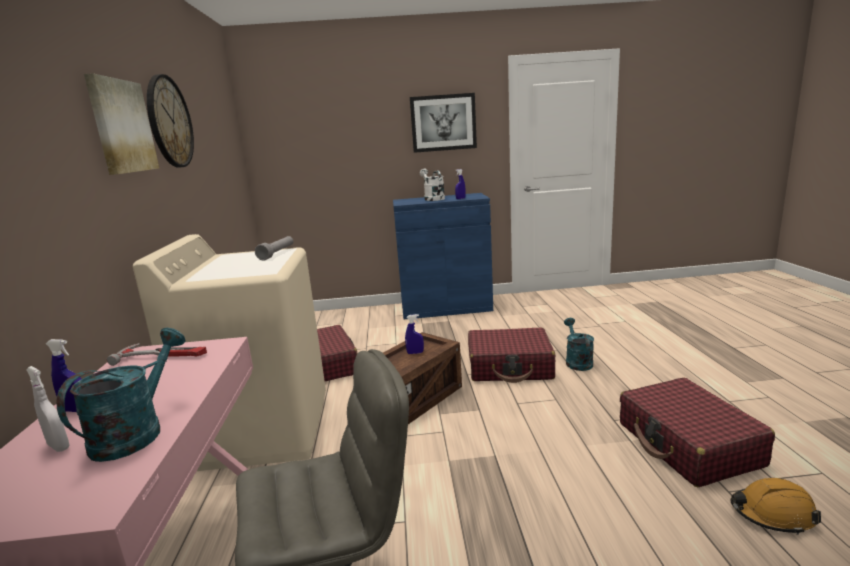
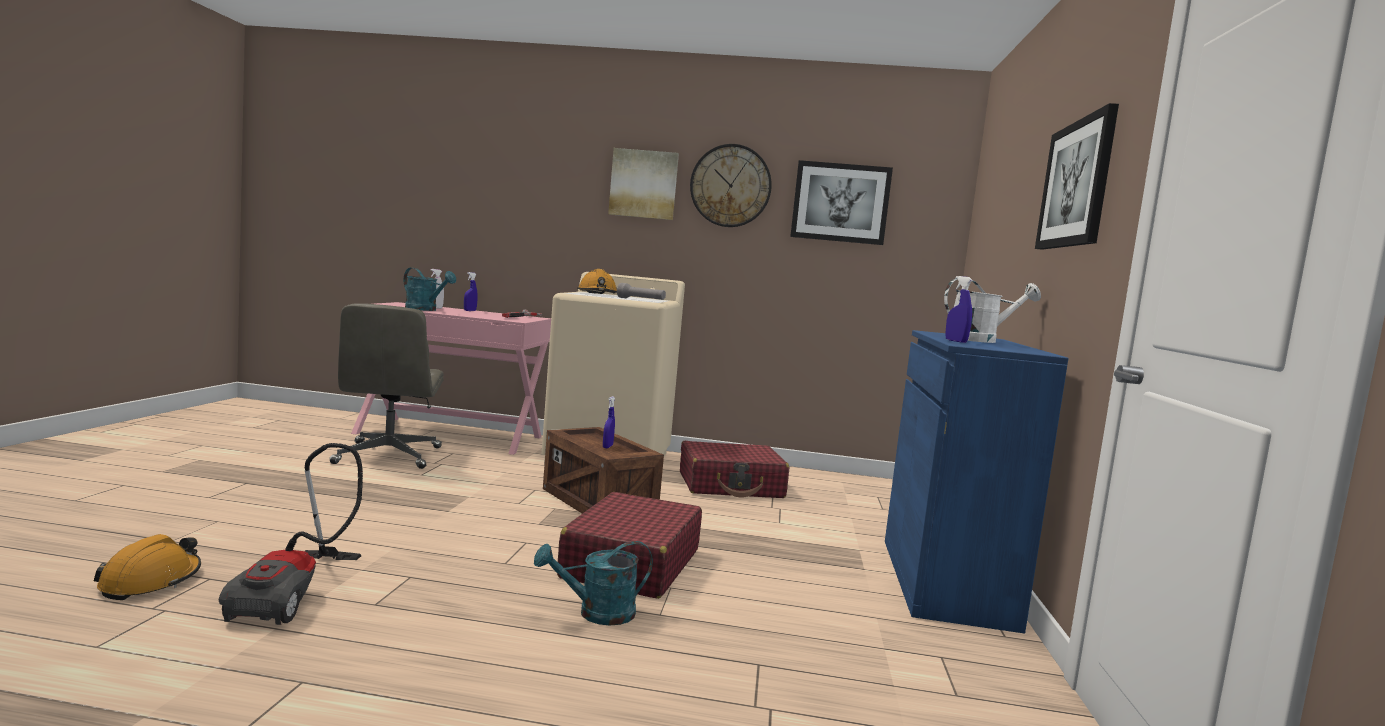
camera: 100 degrees right, 10 degrees down
turquoise watering can [564,318,594,371] -> turquoise watering can turned 150 degrees clockwise [534,541,653,625]
red suitcase [620,378,775,487] -> vacuum cleaner [219,443,363,625]
none -> orange hard hat [577,269,617,294]
none -> picture [790,160,893,245]

